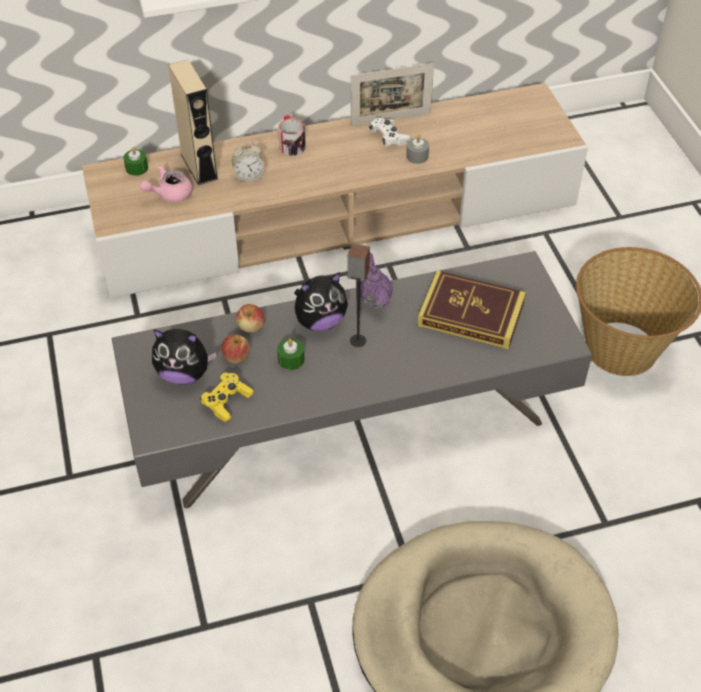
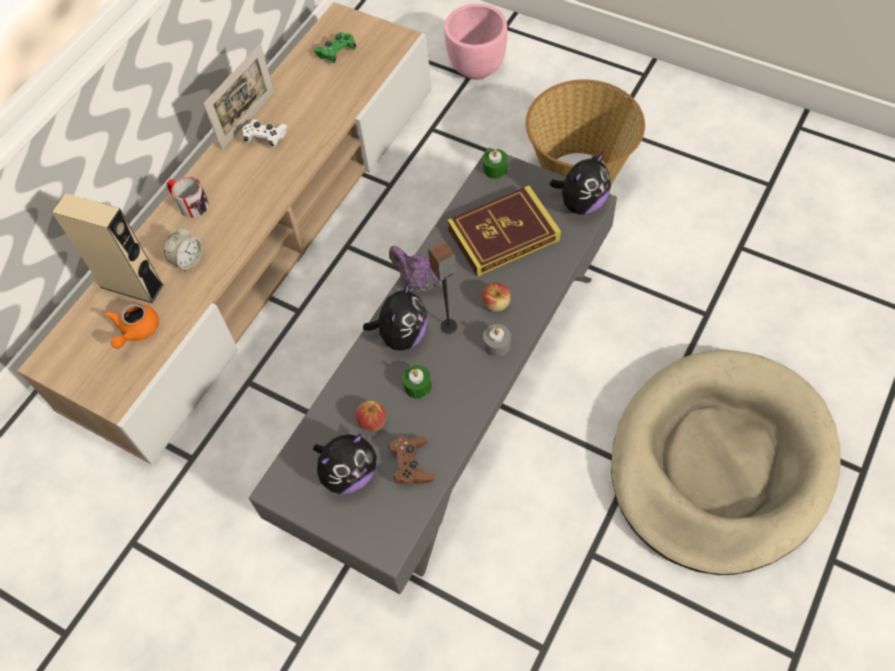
camera: 40 degrees left, 10 degrees up
green candle [123,147,148,176] -> green candle moved to [483,149,508,179]
pink teapot [139,165,193,202] -> orange teapot [105,303,159,349]
yellow game controller [200,373,254,422] -> brown game controller [388,436,434,484]
apple [236,304,265,333] -> apple moved to [482,283,511,312]
grey candle [406,135,429,164] -> grey candle moved to [483,324,511,357]
none -> green game controller [314,32,356,64]
none -> pink planter [444,4,507,80]
none -> plush toy [550,151,611,215]

